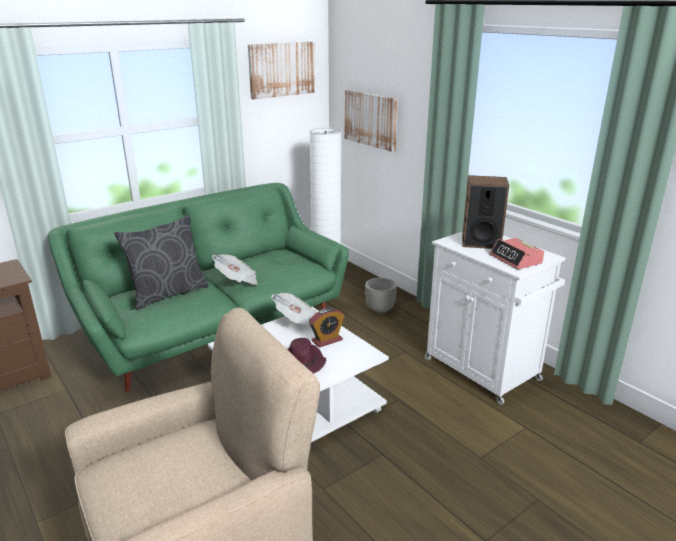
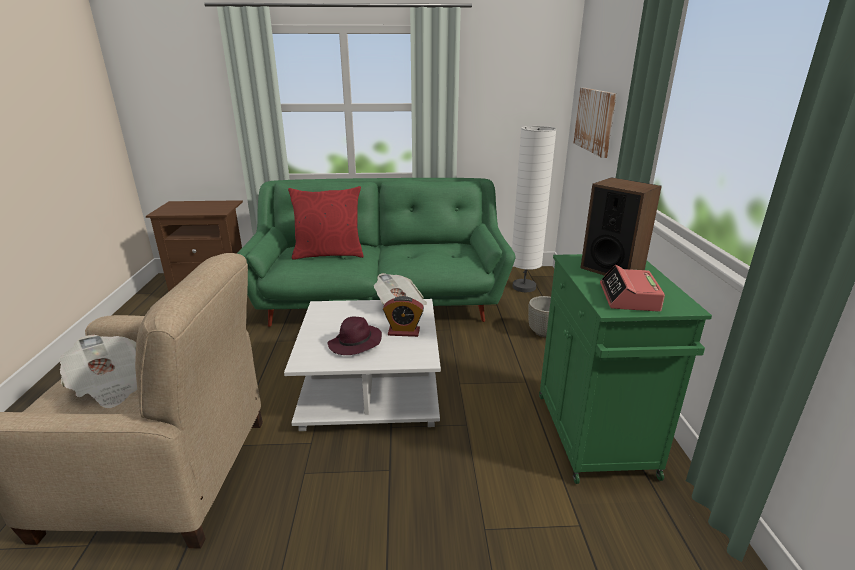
camera: 35 degrees right, 0 degrees up
grey pillow [114,215,209,310] -> red pillow [288,186,364,260]
newspaper [212,254,257,285] -> newspaper moved to [59,335,137,408]
picture [248,42,315,99] -> none
white cabinet [425,231,566,405] -> green cabinet [539,254,712,484]

